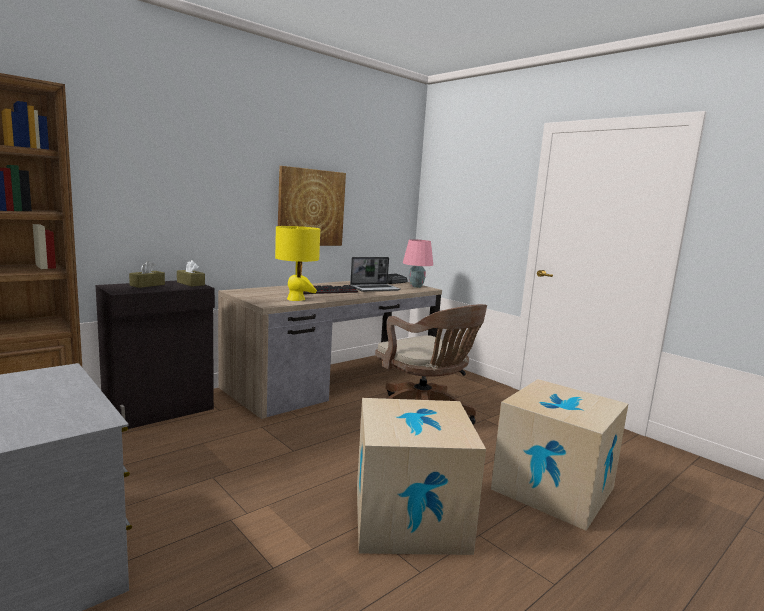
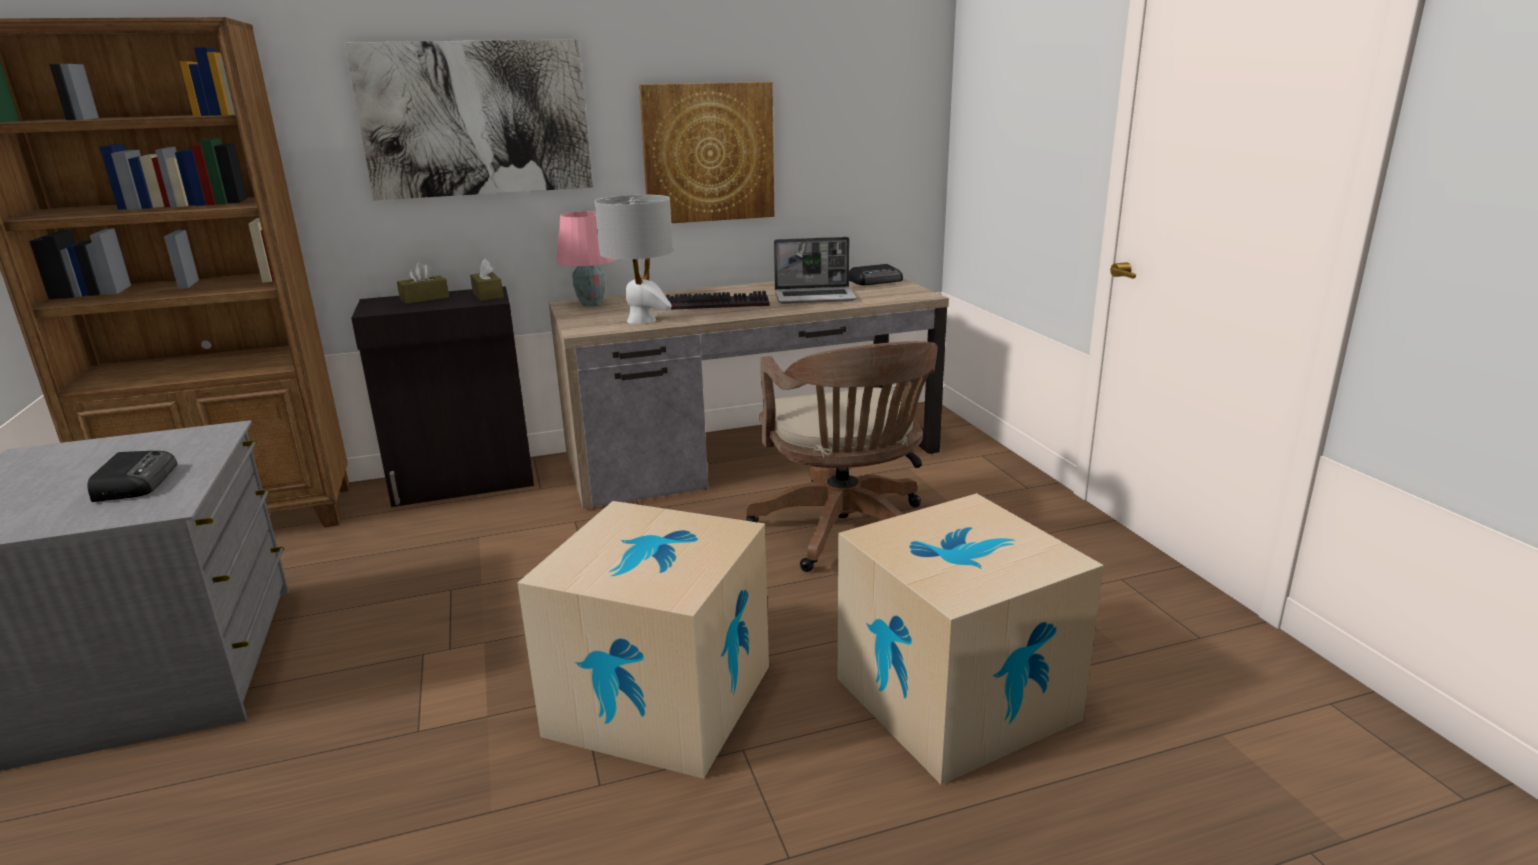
camera: 25 degrees right, 10 degrees up
yellow table lamp [275,226,320,301] -> grey table lamp [595,195,673,324]
pink table lamp [403,239,433,288] -> pink table lamp moved to [556,211,617,306]
none -> radio [87,451,177,502]
none -> picture [345,39,593,200]

